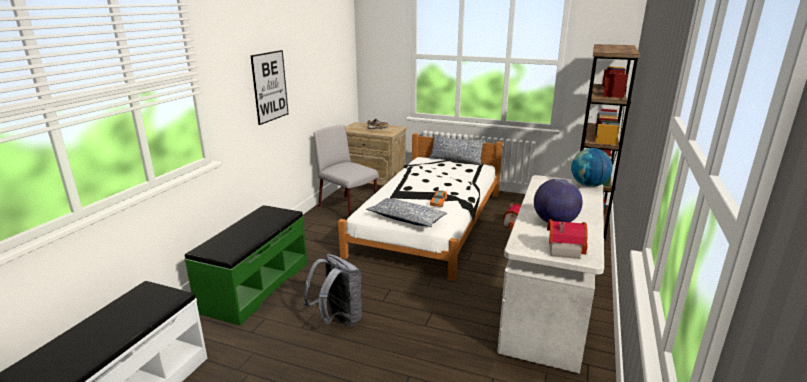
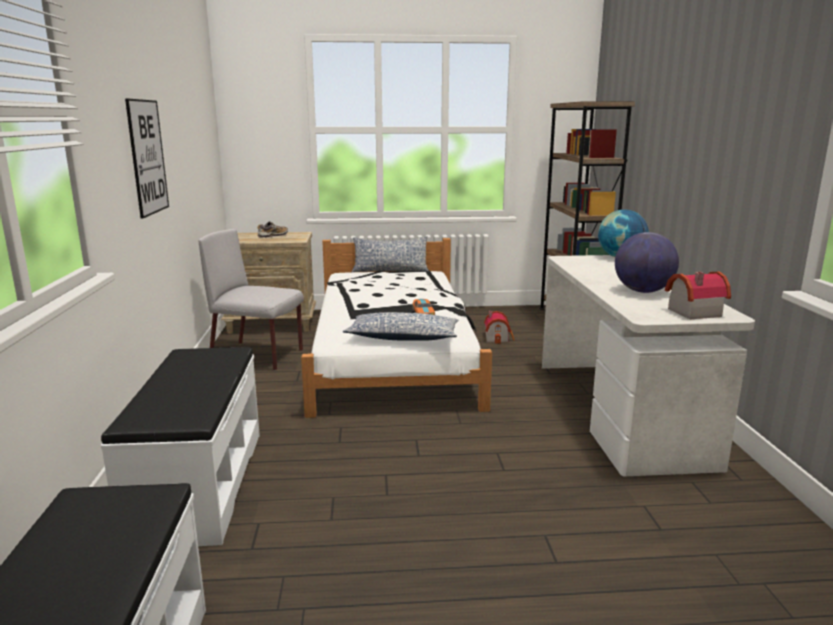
camera: 25 degrees left, 5 degrees down
green bench [185,205,307,326] -> white bench [101,347,260,546]
grey backpack [303,254,362,326] -> none

